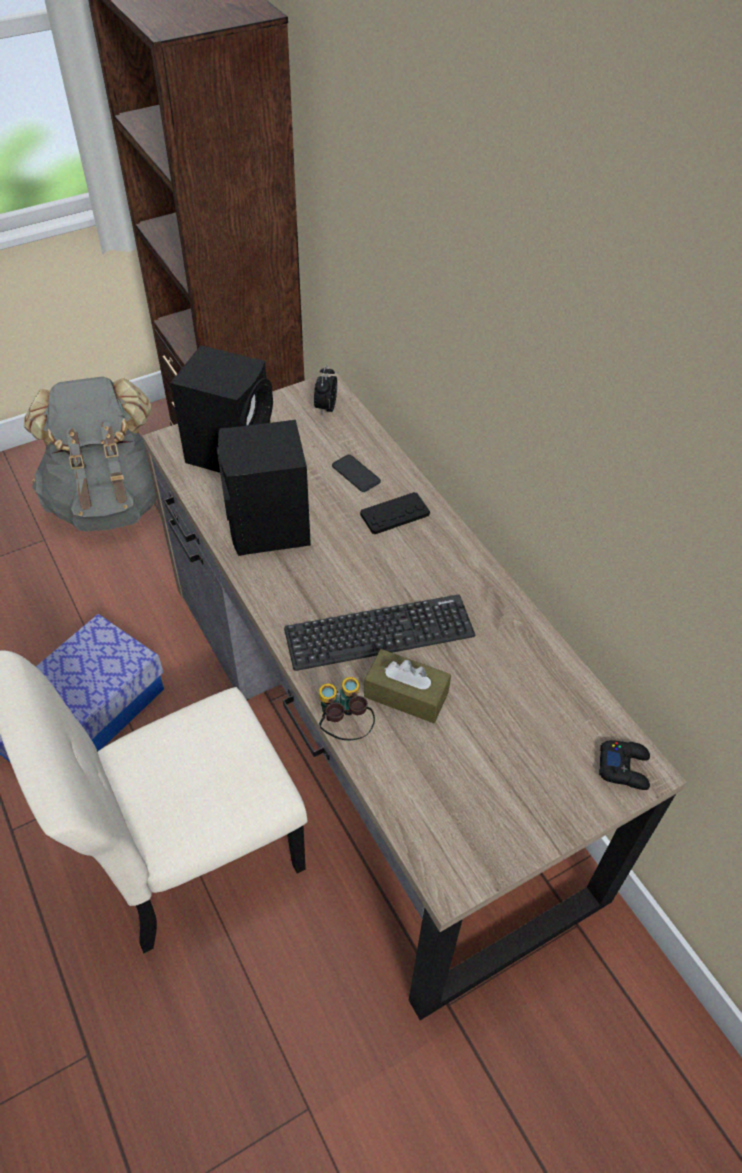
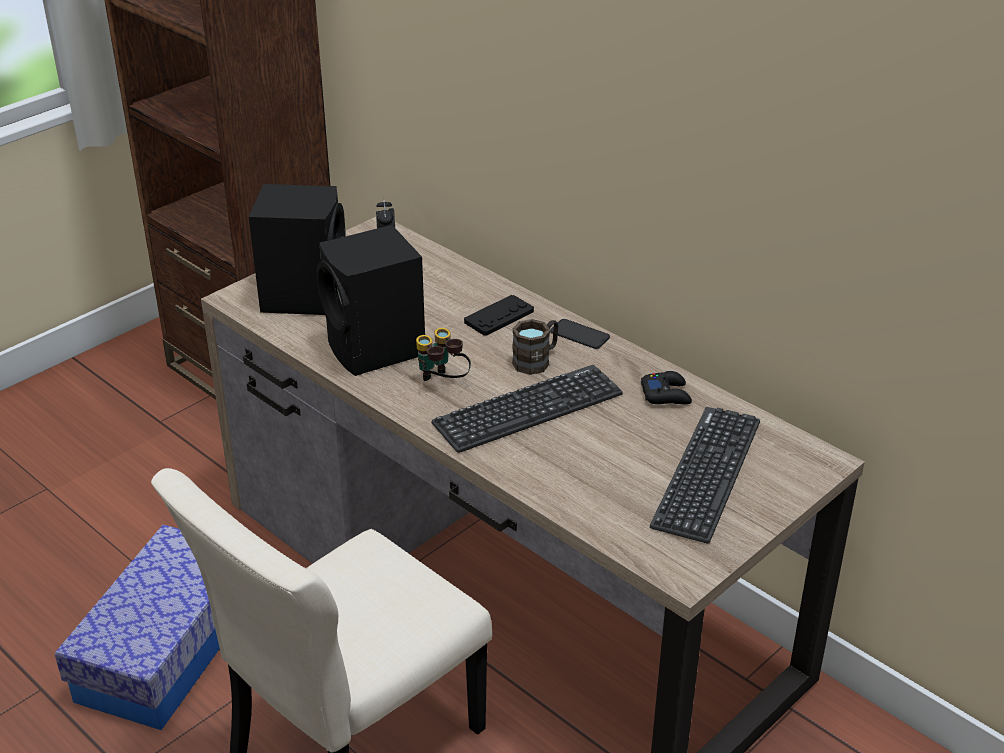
camera: 15 degrees left, 15 degrees down
grey backpack [24,376,157,532] -> none
binoculars [319,677,375,740] -> binoculars moved to [416,328,471,381]
phone [332,455,381,492] -> phone moved to [550,319,610,349]
brown tissue box [364,649,451,723] -> none
black game controller [599,741,650,790] -> black game controller moved to [641,371,692,405]
none -> brown mug [512,319,558,375]
none -> keyboard [650,407,760,544]

